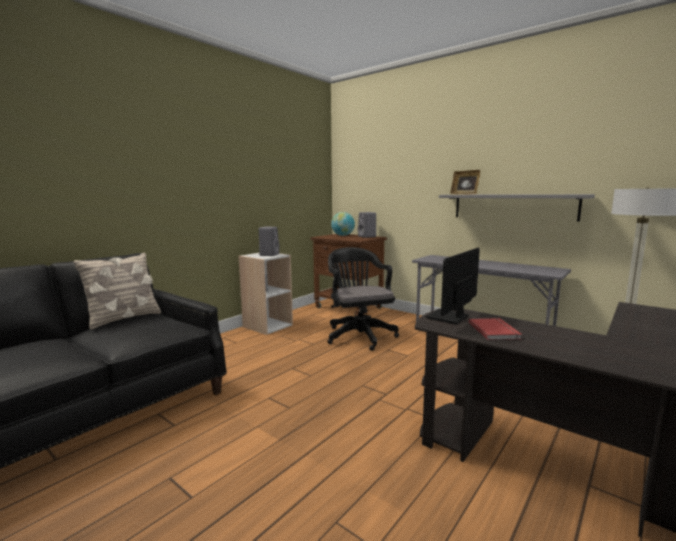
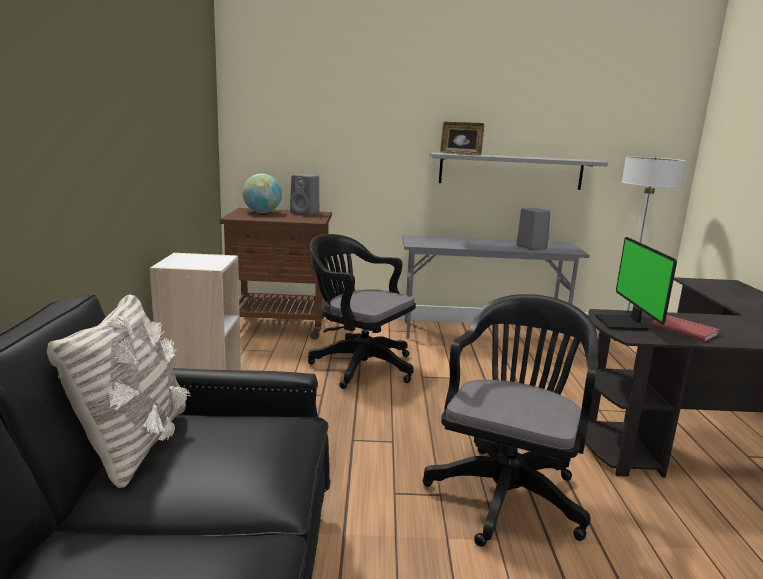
camera: 40 degrees left, 5 degrees up
grey speaker [259,227,279,256] -> grey speaker moved to [516,208,550,250]
none -> black office chair [422,294,598,547]

